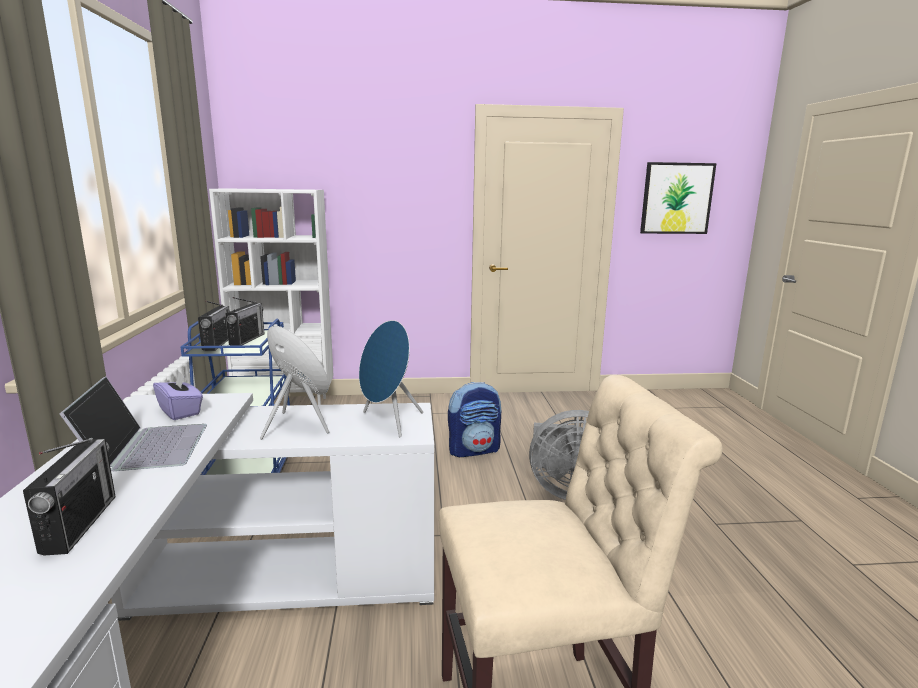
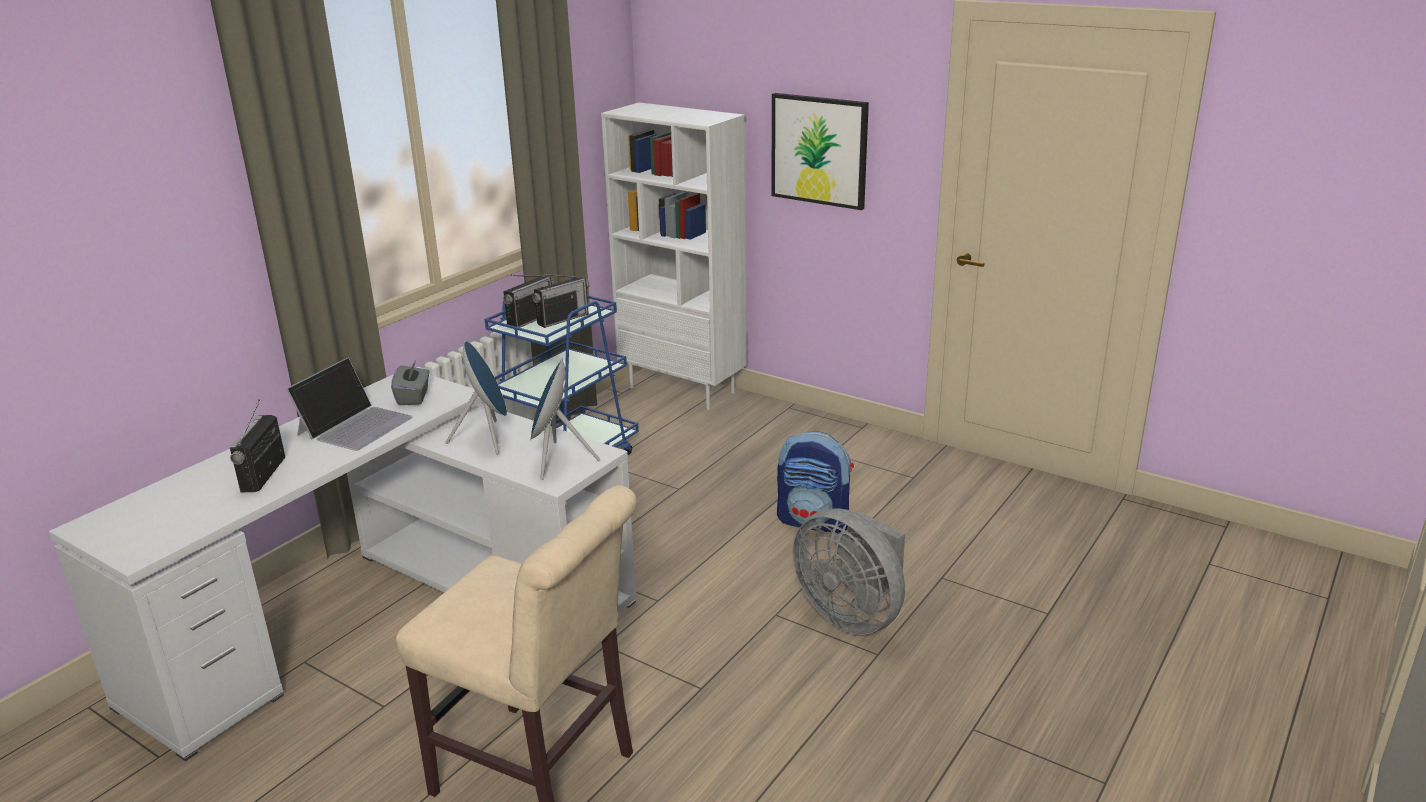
camera: 40 degrees right, 10 degrees up
radio [23,438,116,556] -> radio turned 150 degrees clockwise [230,399,285,492]
purple tissue box [153,372,203,420] -> grey tissue box [391,360,430,405]
picture [640,162,717,234] -> picture moved to [771,93,869,210]

